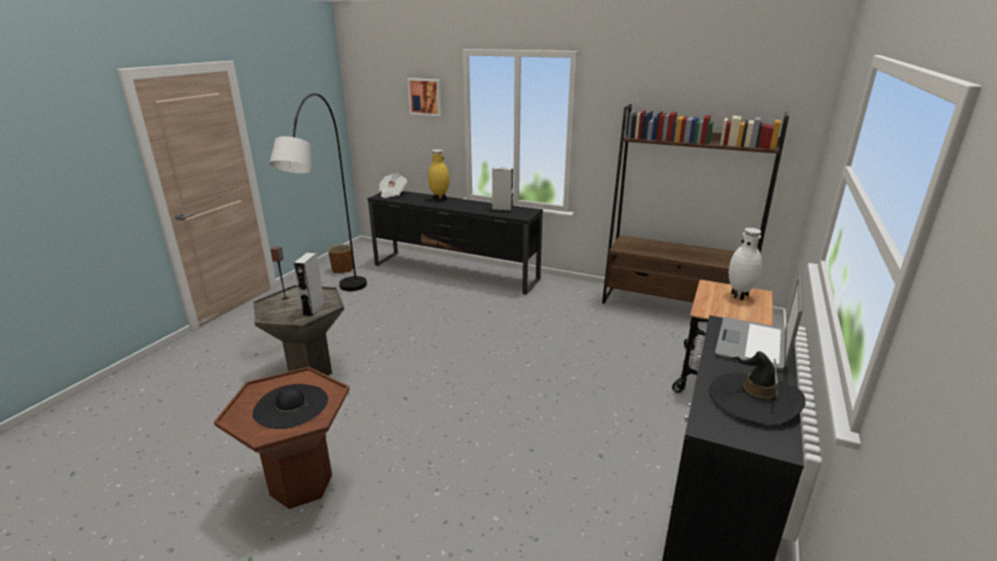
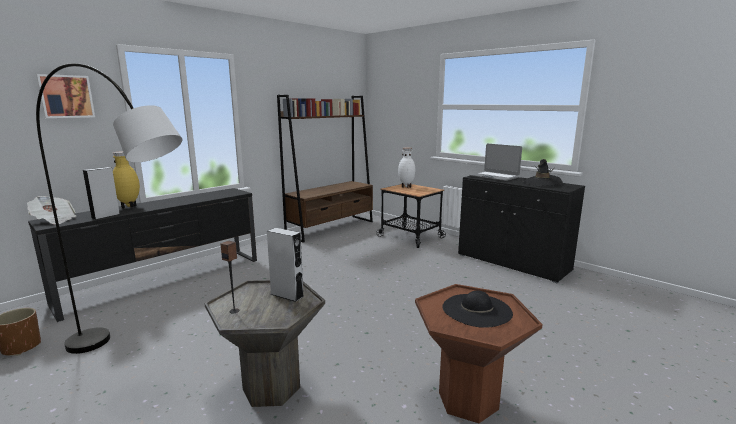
camera: 70 degrees left, 10 degrees down
grey speaker [492,167,513,211] -> grey speaker moved to [83,167,120,220]

